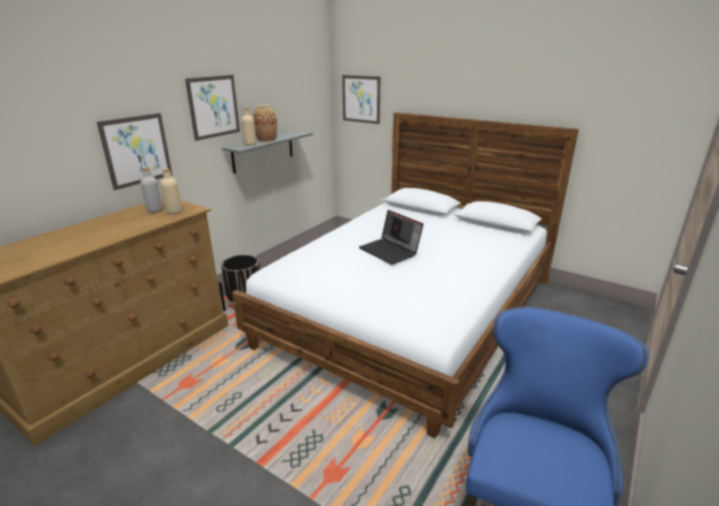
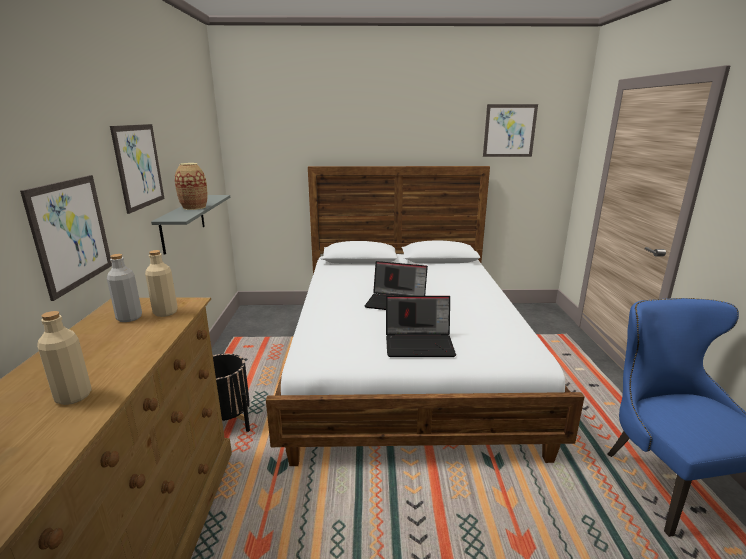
camera: 35 degrees left, 5 degrees down
beige bottle [241,108,256,146] -> beige bottle moved to [37,311,92,405]
picture [342,75,381,124] -> picture moved to [483,104,538,157]
none -> laptop [386,296,456,357]

